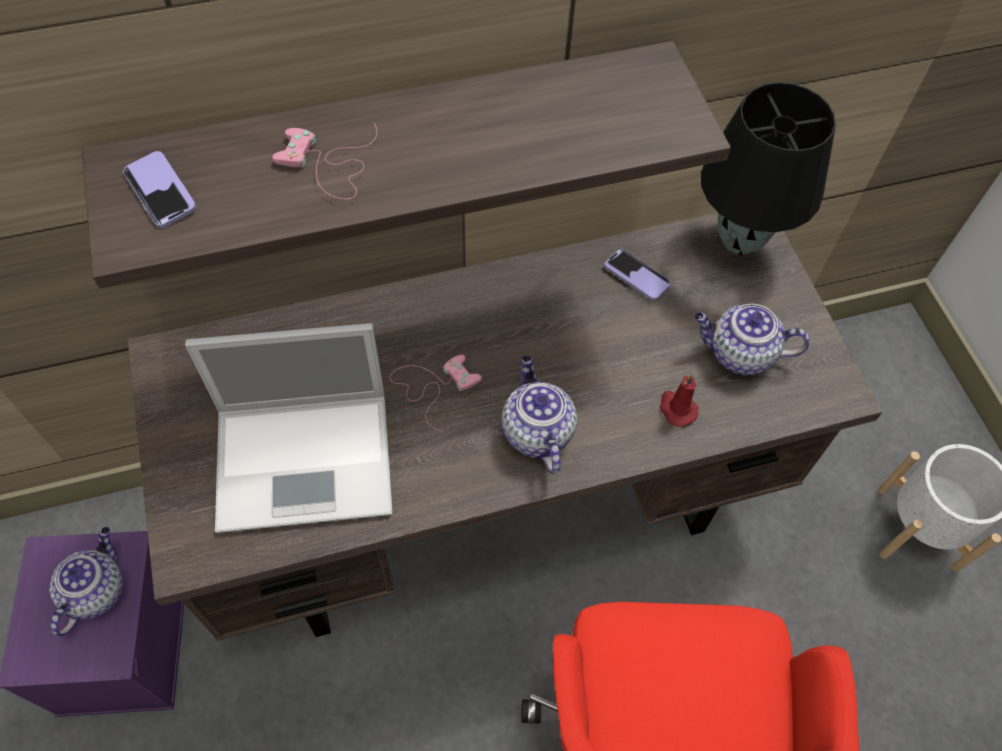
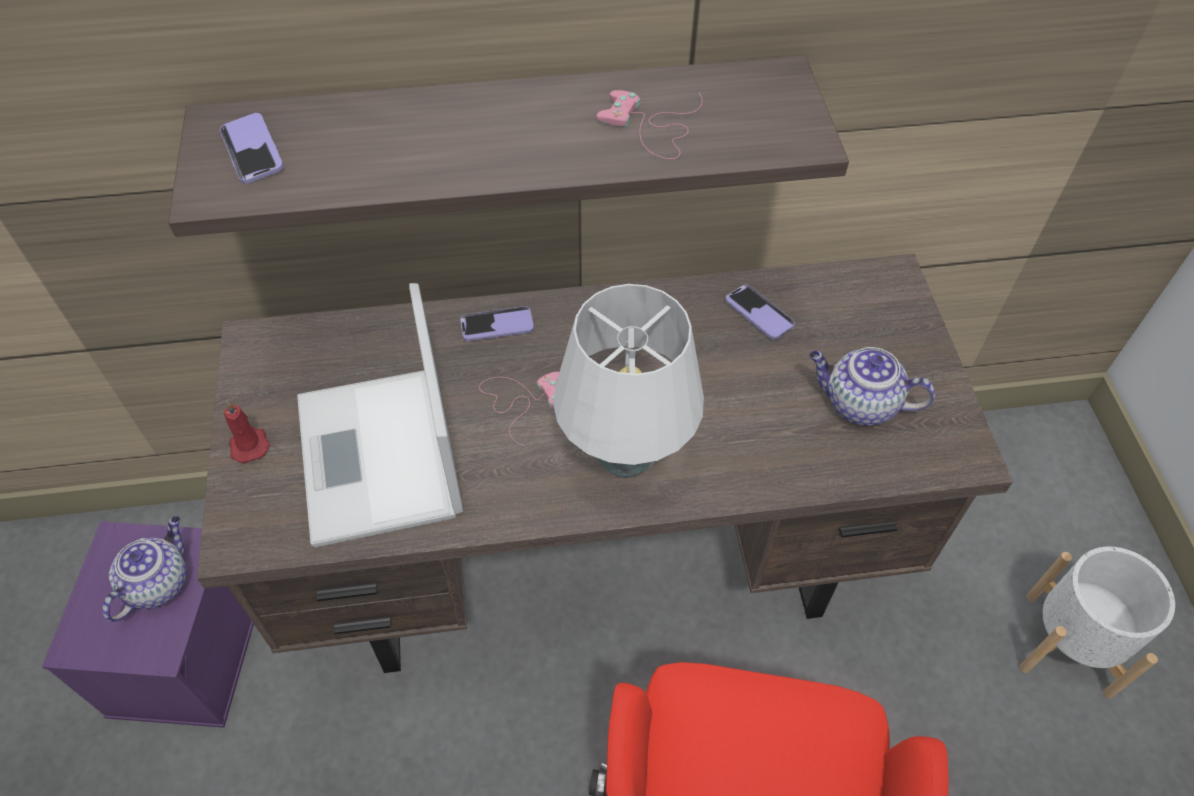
camera: 10 degrees right, 5 degrees down
laptop [185,323,393,533] -> laptop turned 75 degrees clockwise [297,283,463,547]
pink game controller [272,124,377,199] -> pink game controller moved to [596,90,702,159]
teapot [501,355,577,474] -> white table lamp [553,284,704,478]
red candle [660,374,699,427] -> red candle moved to [224,402,270,463]
black table lamp [701,82,836,255] -> none
none -> phone [460,306,534,341]

